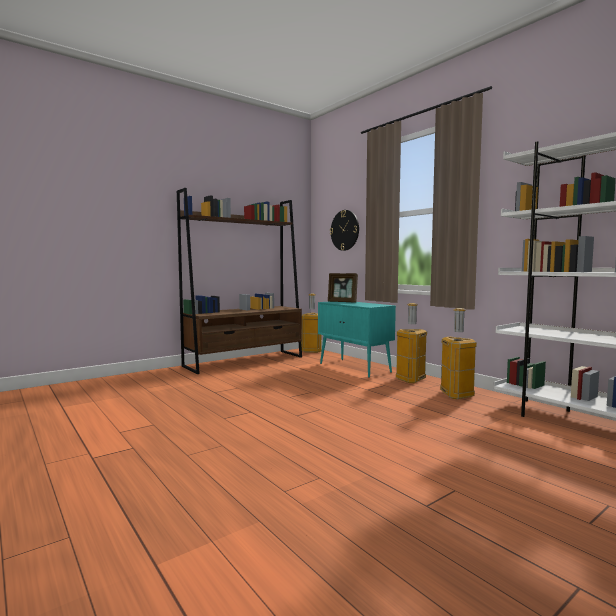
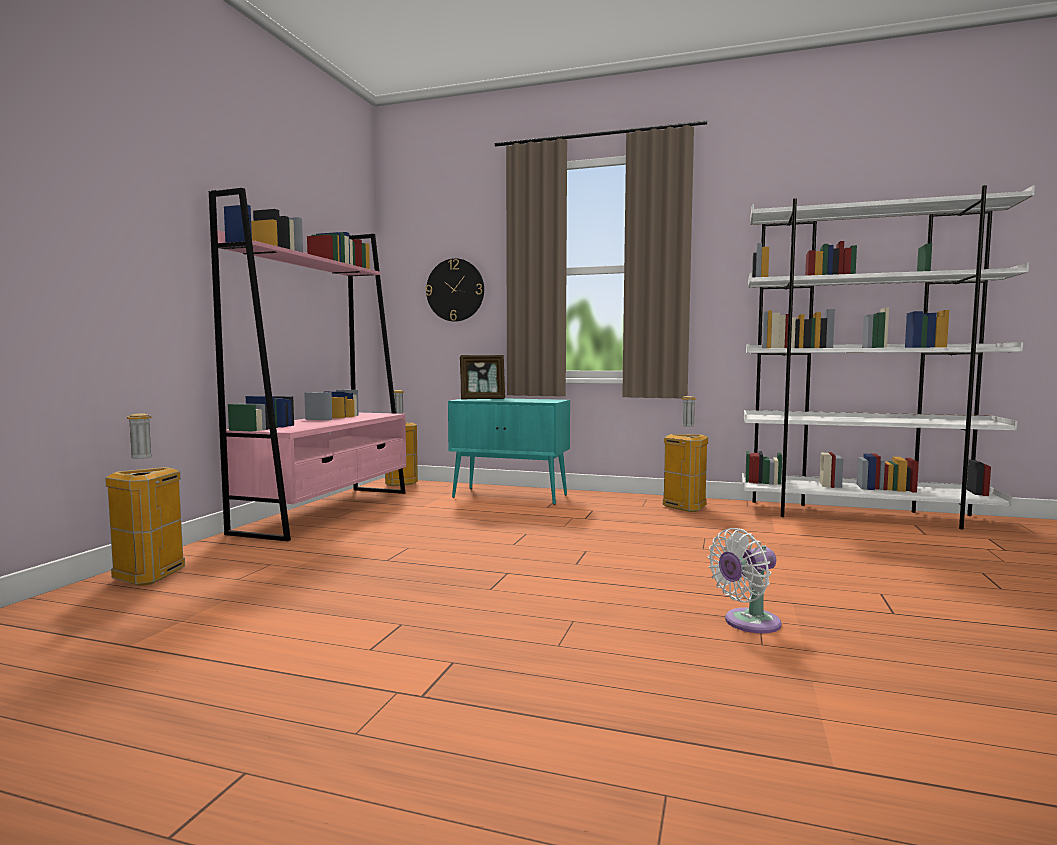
camera: 35 degrees left, 0 degrees up
brown bookcase [177,188,302,374] -> pink bookcase [209,188,406,541]
trash can [396,303,427,383] -> trash can moved to [105,414,185,586]
none -> white fan [708,528,781,633]

